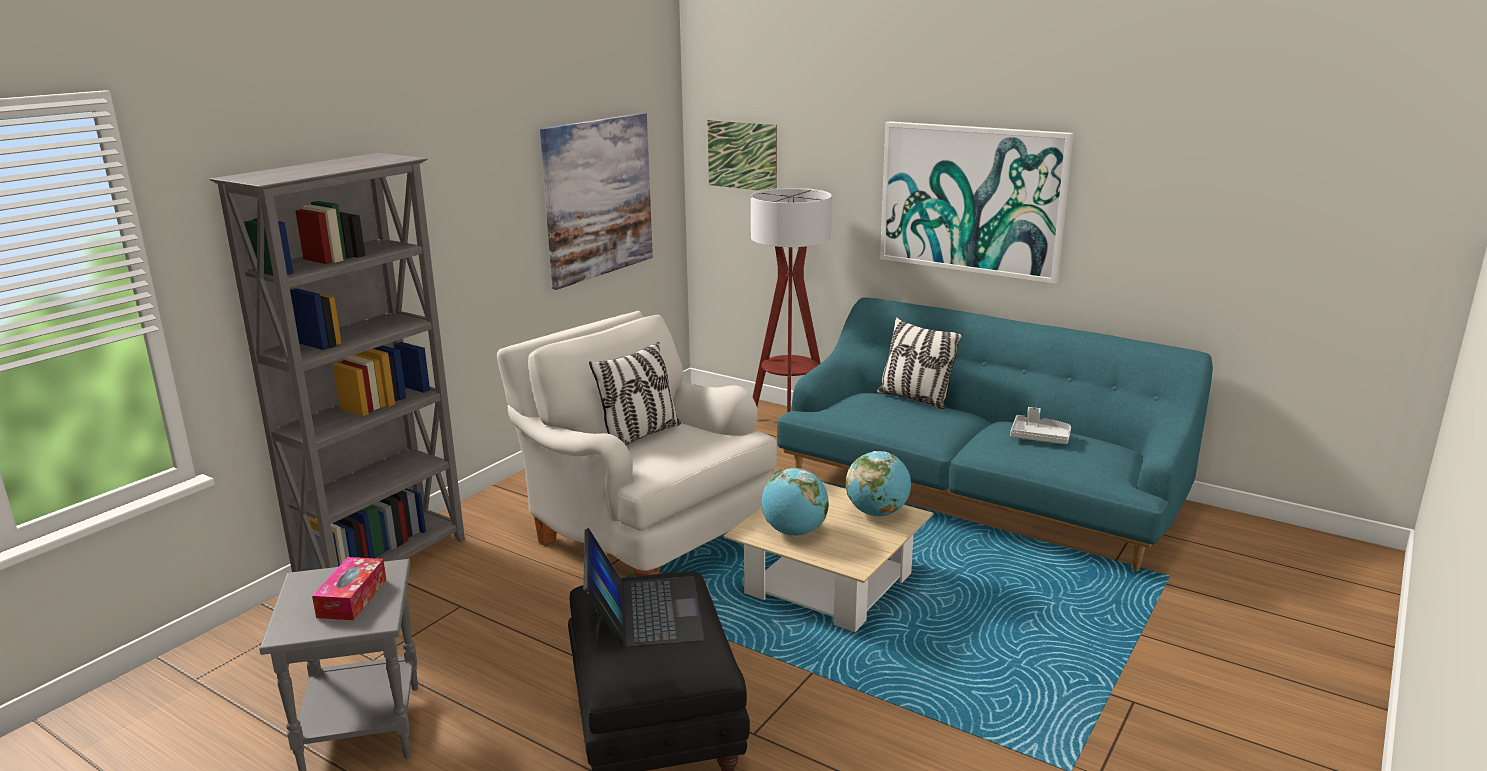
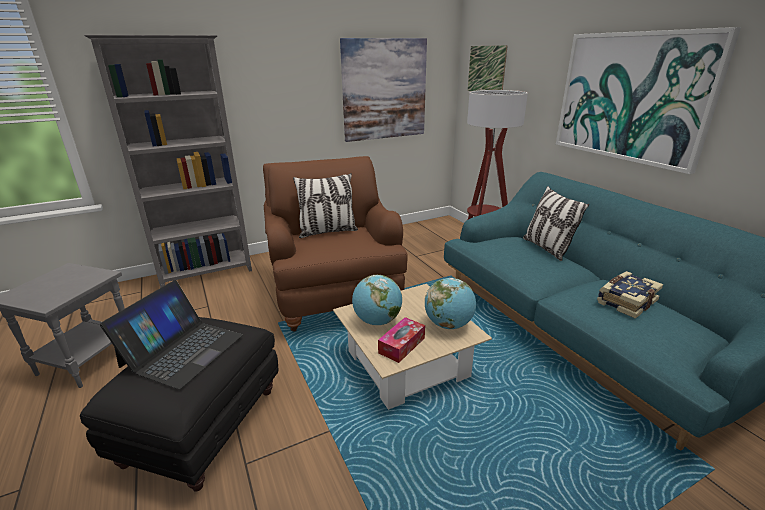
camera: 30 degrees right, 5 degrees up
tissue box [312,557,386,620] -> tissue box moved to [378,317,425,363]
white armchair [497,311,777,577] -> brown armchair [263,156,408,332]
grey tray [1010,407,1071,444] -> book [597,271,663,319]

